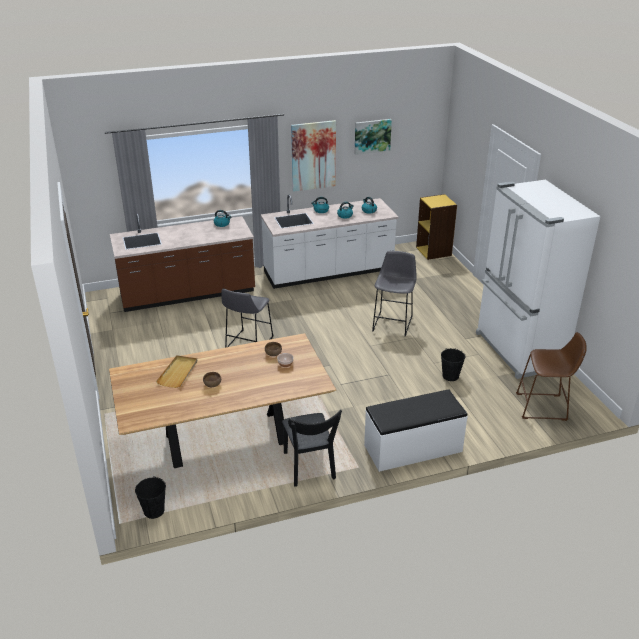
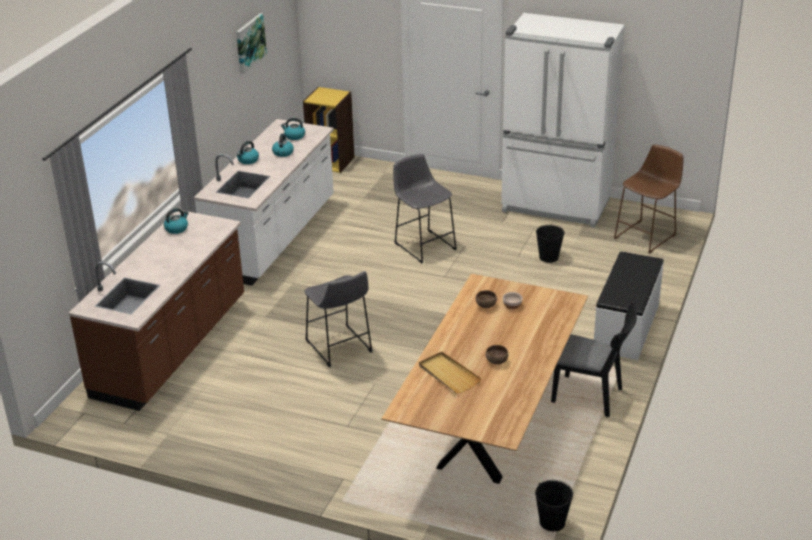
camera: 50 degrees left, 0 degrees up
picture [291,120,336,192] -> none

